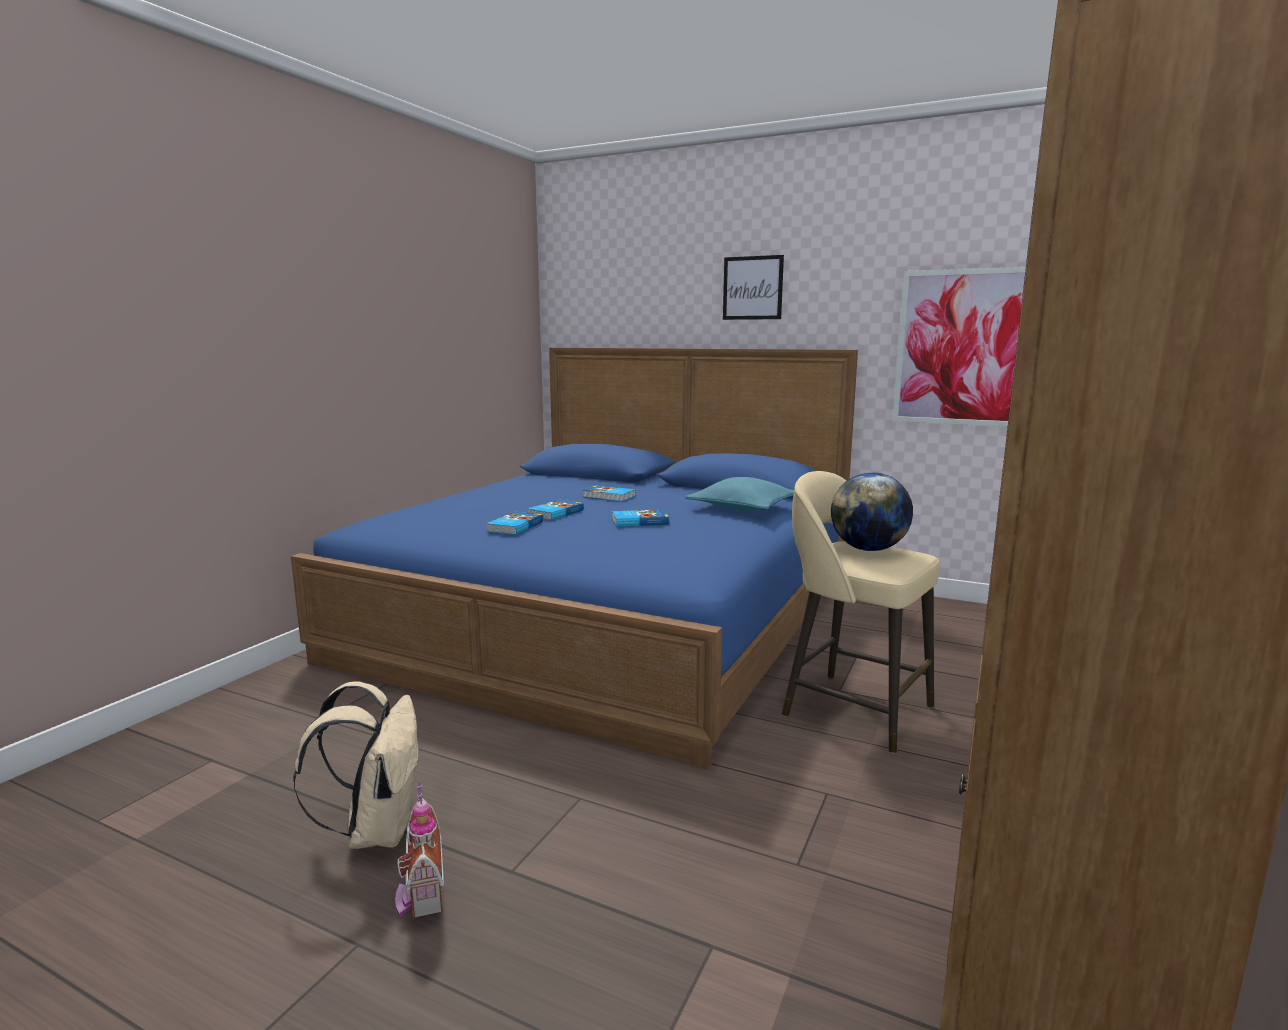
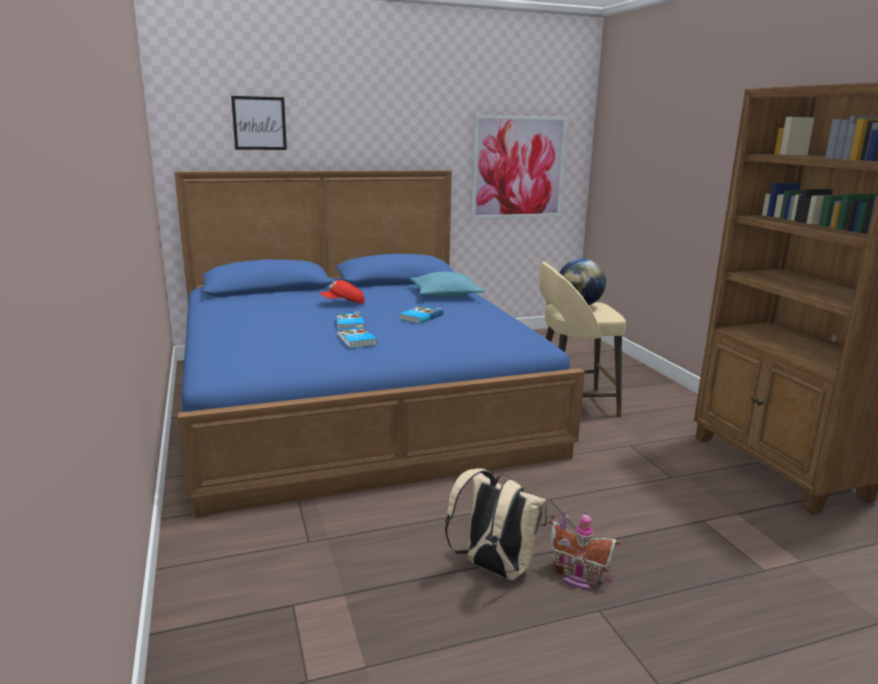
camera: 45 degrees left, 5 degrees up
book [582,485,636,501] -> red cap [320,280,365,304]
picture [723,255,784,320] -> picture moved to [231,96,287,150]

